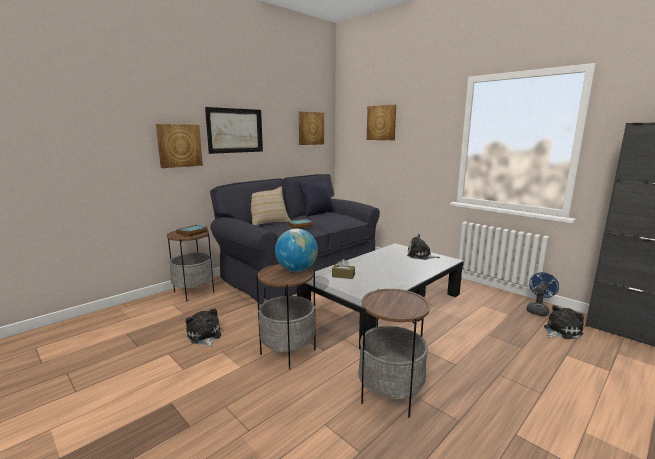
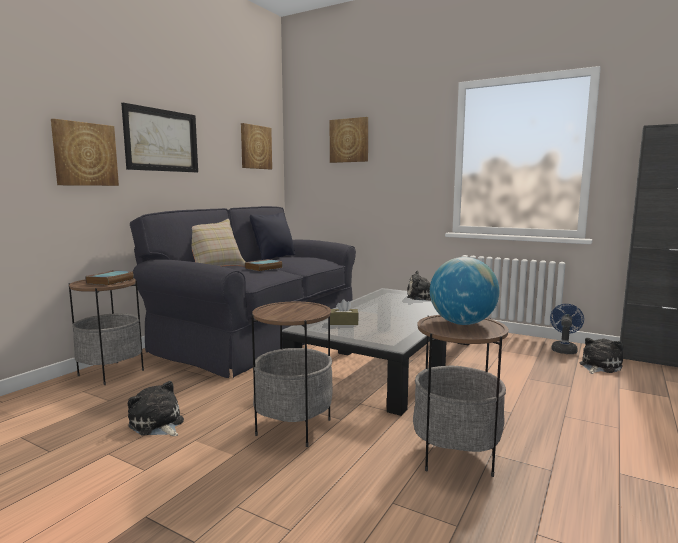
camera: 15 degrees left, 5 degrees down
globe [275,229,318,272] -> globe moved to [430,257,499,325]

